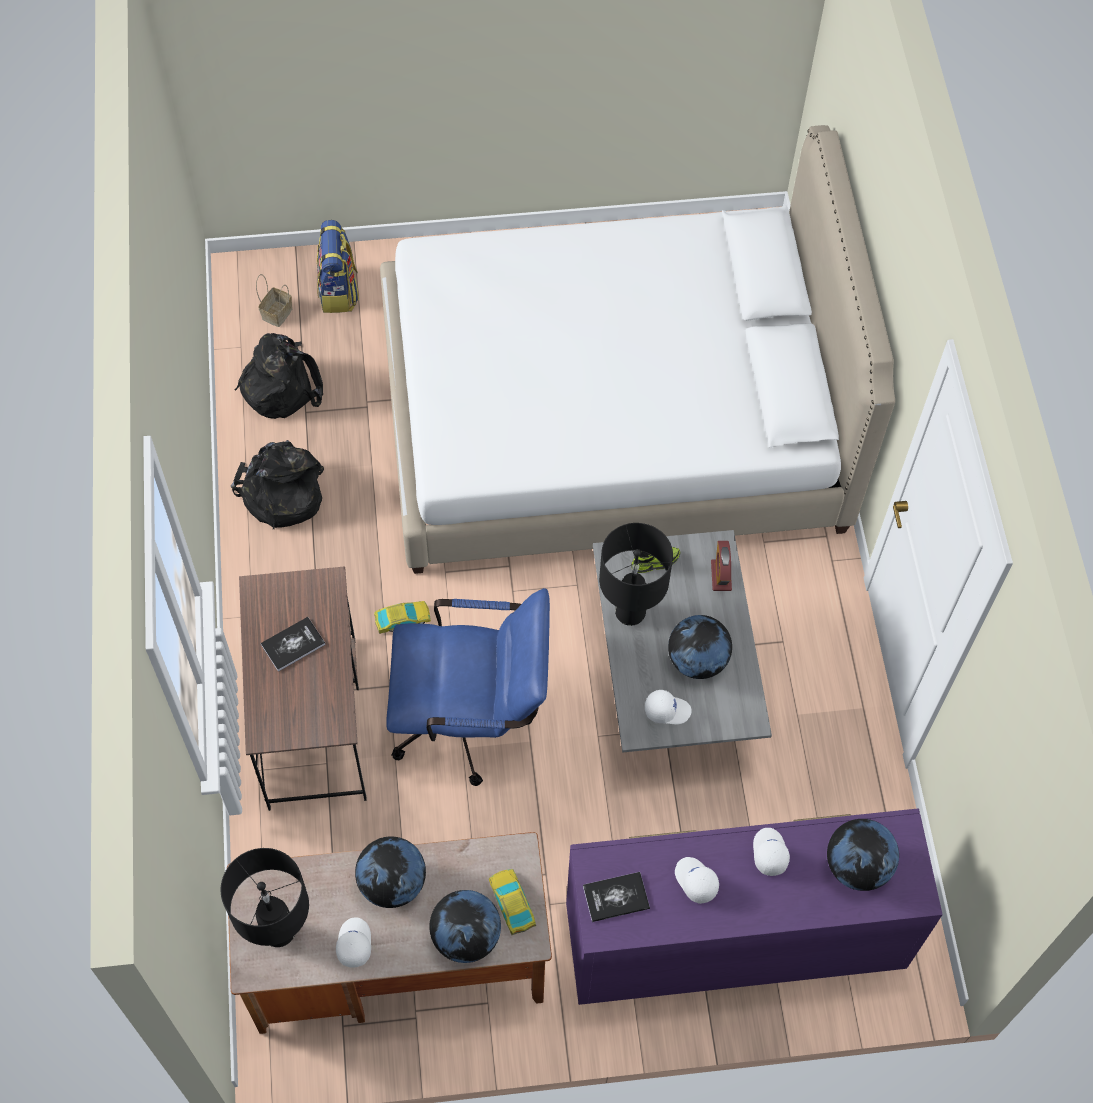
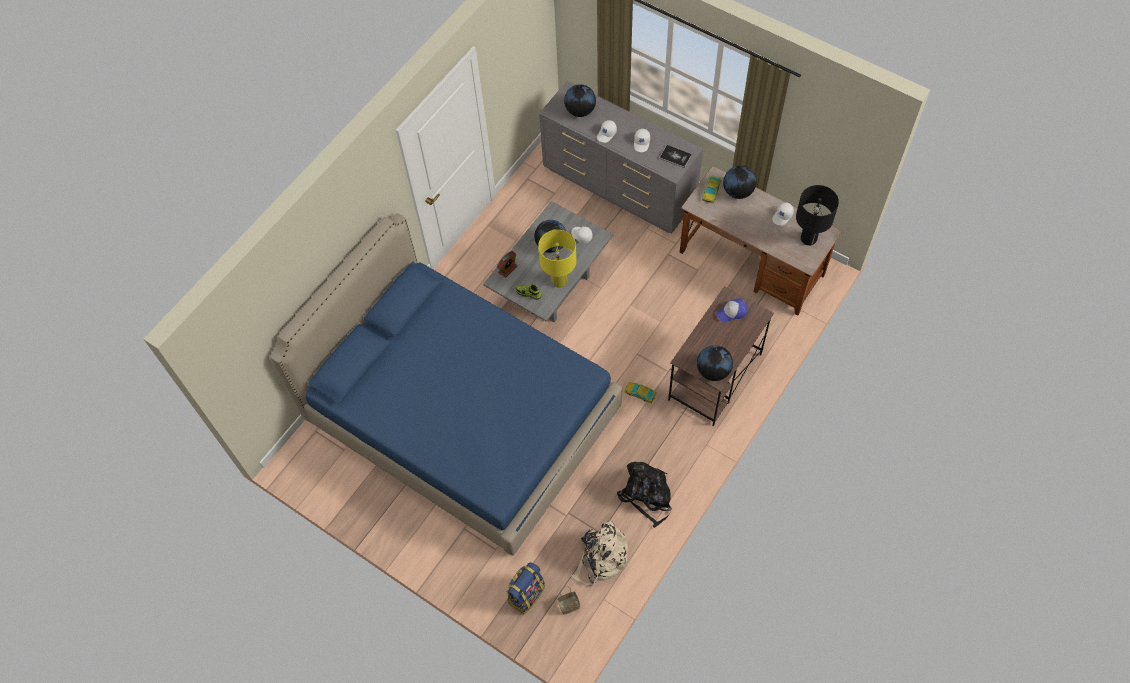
camera: 135 degrees left, 0 degrees up
black backpack [234,333,323,419] -> beige backpack [571,520,629,586]
book [261,617,326,672] -> none
globe [355,836,426,908] -> globe moved to [697,345,733,381]
white bed [380,125,895,574] -> blue bed [270,213,622,555]
blue office chair [386,588,550,786] -> none
purple dresser [566,808,943,1005] -> grey dresser [539,81,703,234]
black table lamp [599,523,673,626] -> yellow table lamp [538,230,576,288]
none -> cap [716,298,748,323]

